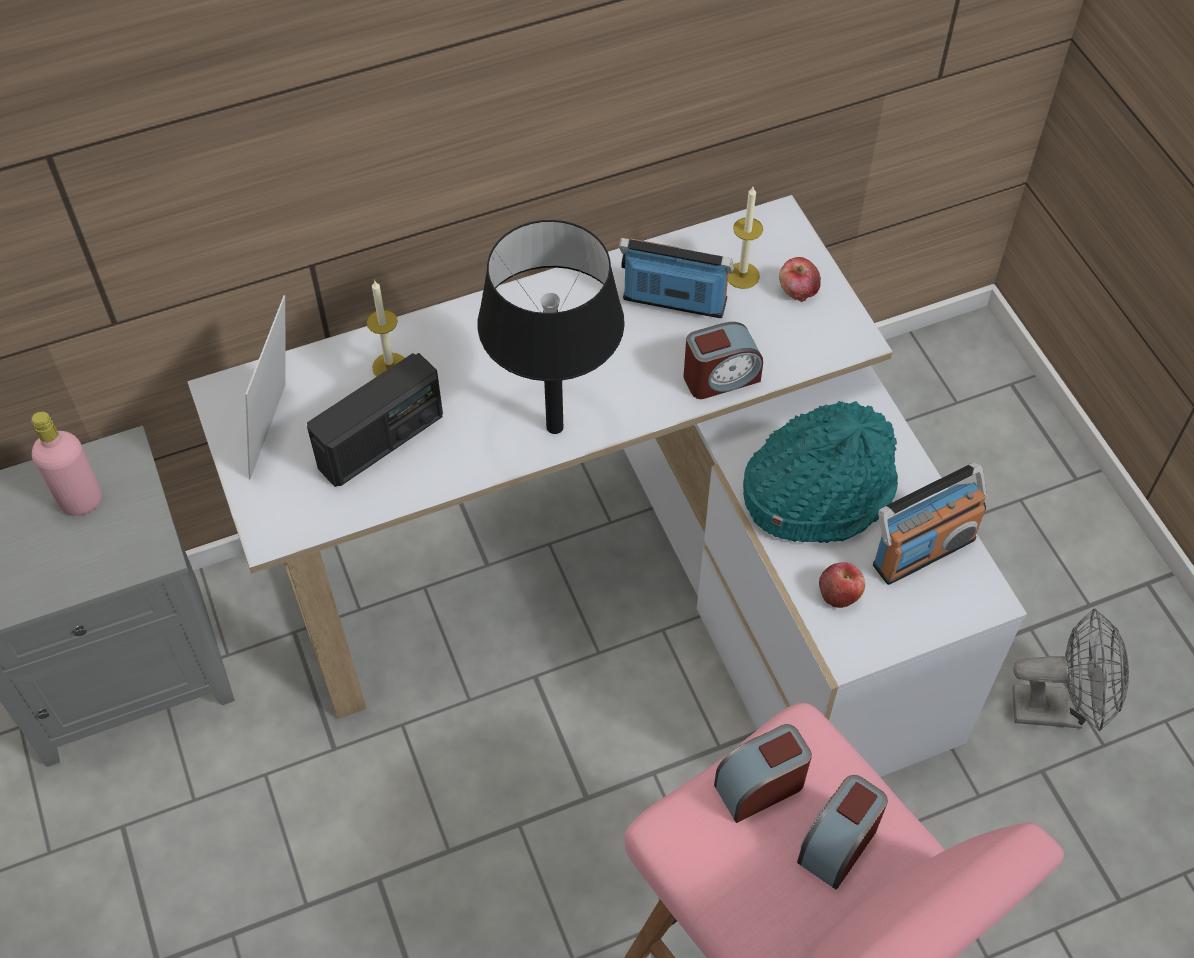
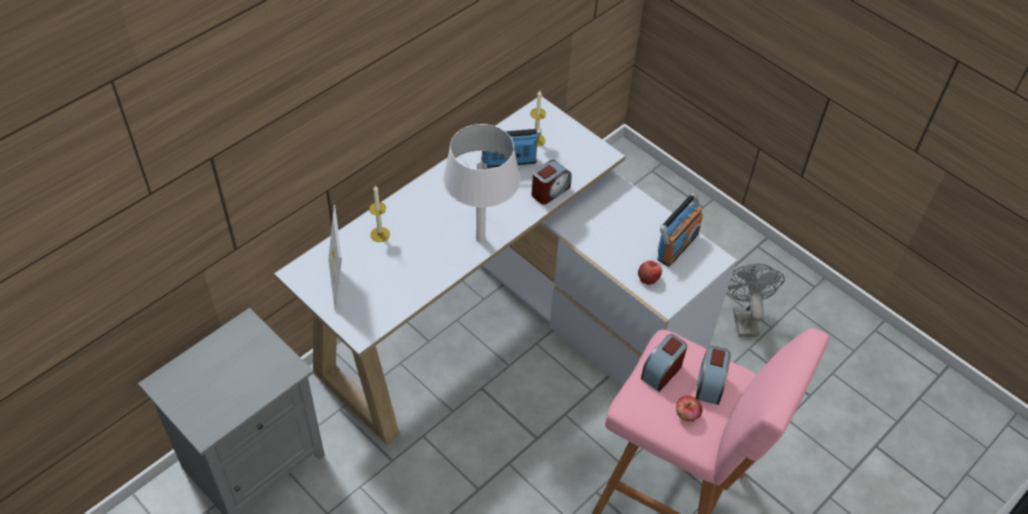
camera: 25 degrees left, 5 degrees down
pink bottle [31,411,102,516] -> none
radio [307,353,443,487] -> none
black table lamp [478,220,625,434] -> white table lamp [443,124,520,242]
turquoise hat [743,401,898,543] -> none
apple [779,257,821,302] -> apple moved to [676,395,703,422]
grey fan [1012,608,1129,731] -> grey fan turned 75 degrees counterclockwise [726,263,785,337]

